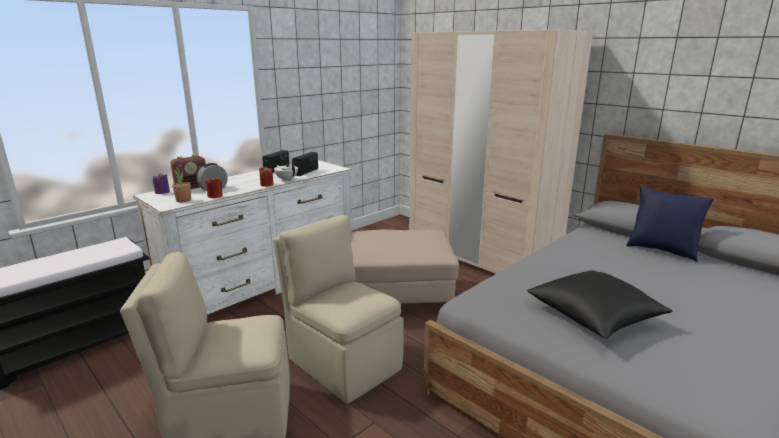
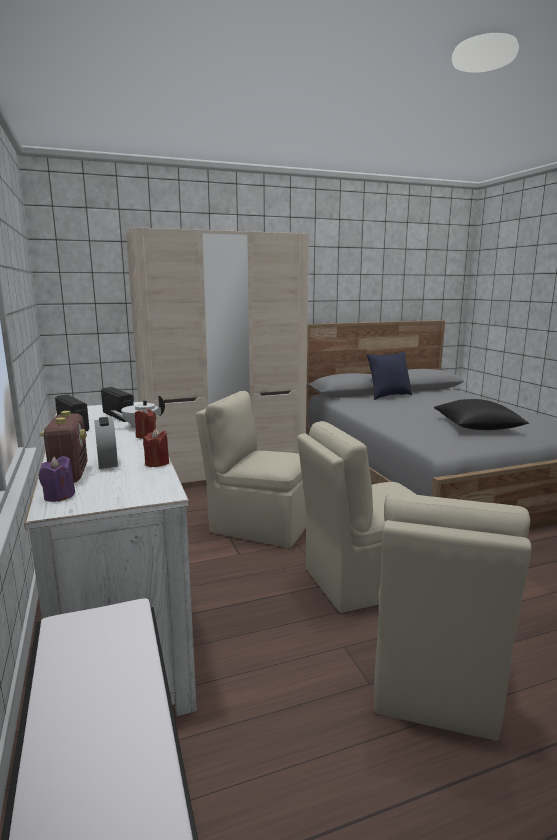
camera: 65 degrees left, 5 degrees down
potted plant [172,159,191,202] -> none
beige ottoman [350,230,459,306] -> beige chair [196,391,306,548]

